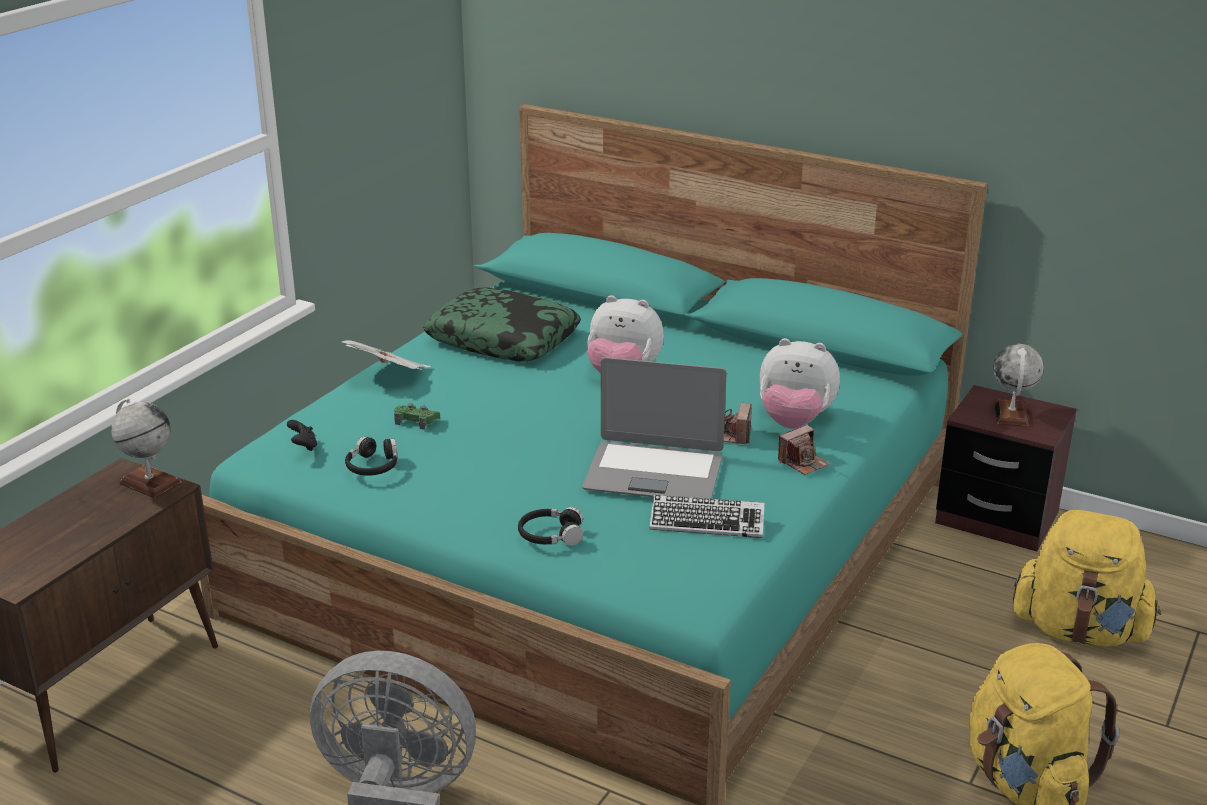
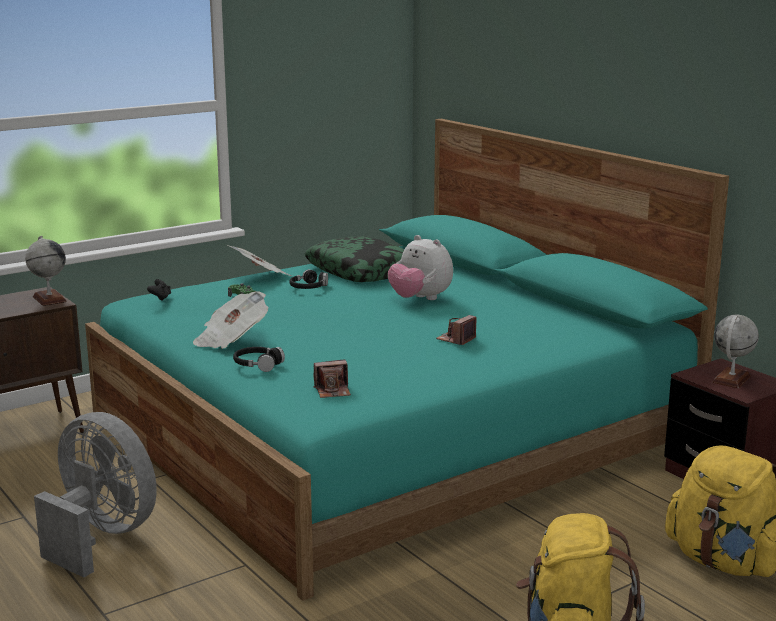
camera: 25 degrees right, 10 degrees down
black headphones [345,436,398,476] -> black headphones moved to [290,269,328,289]
laptop [582,357,726,499] -> none
keyboard [650,495,765,538] -> none
plush toy [760,338,840,429] -> none
camera [778,424,830,475] -> camera moved to [313,360,351,398]
none -> newspaper [193,291,268,349]

